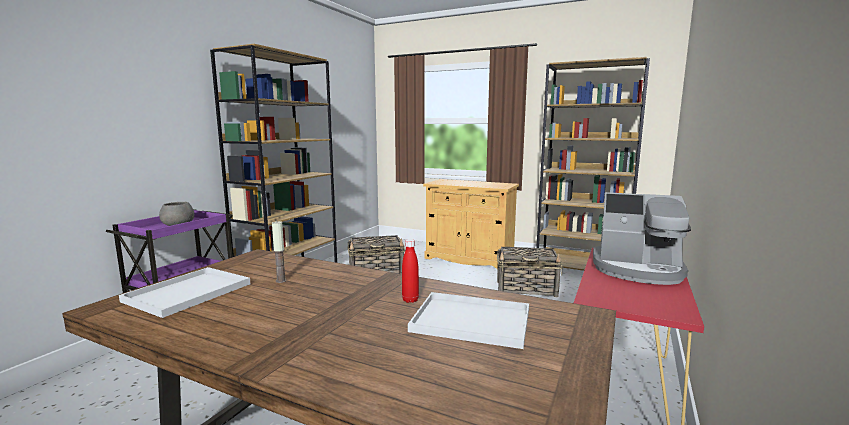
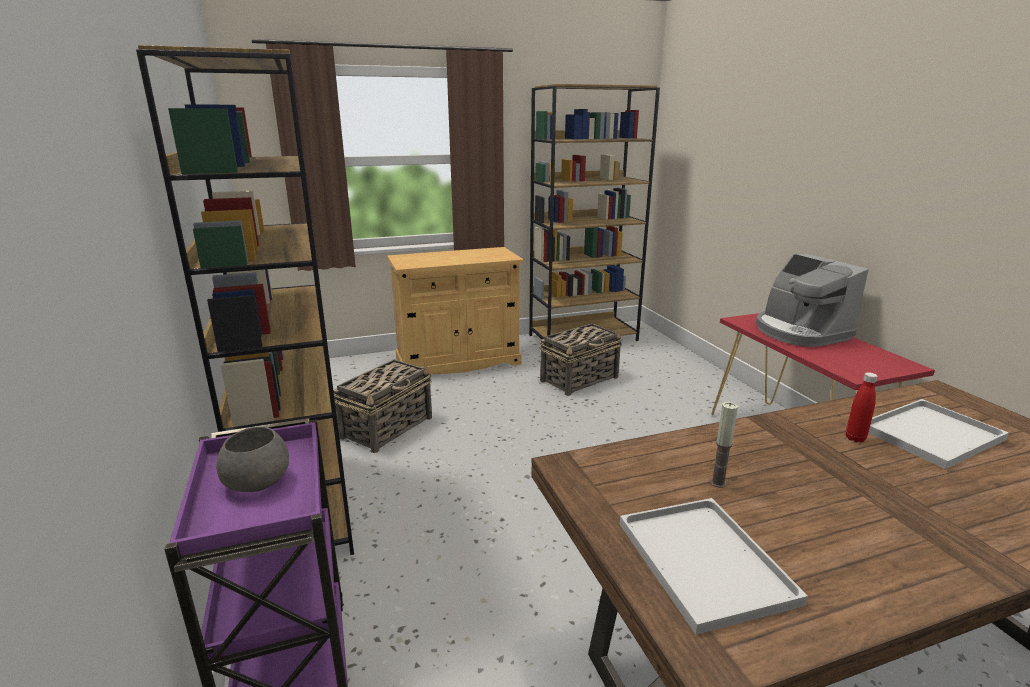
camera: 45 degrees left, 10 degrees up
coffee machine [593,192,691,285] -> coffee machine turned 90 degrees clockwise [756,254,869,347]

